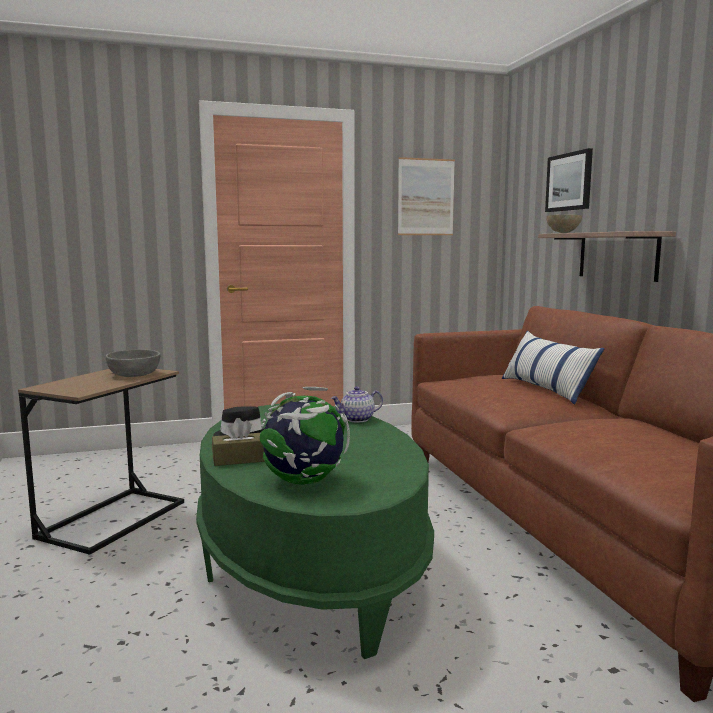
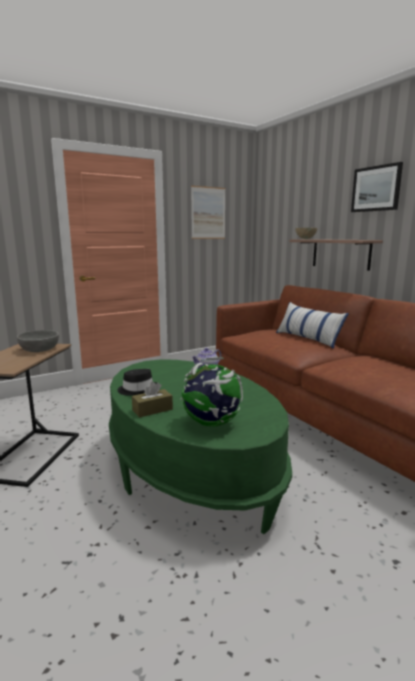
camera: 15 degrees left, 5 degrees up
picture [545,148,593,212] -> picture moved to [351,162,403,212]

